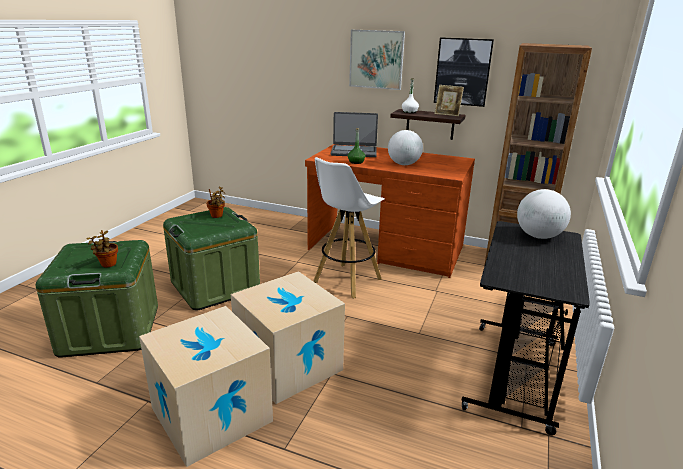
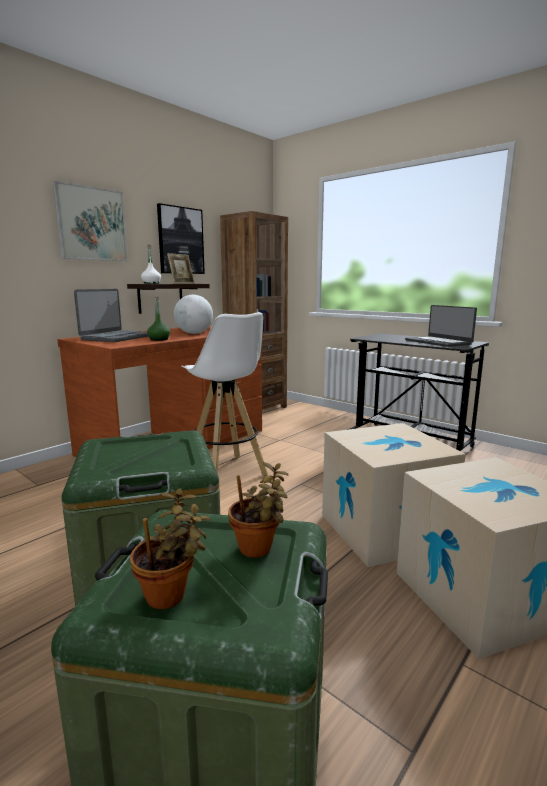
camera: 70 degrees left, 10 degrees down
potted plant [206,186,225,218] -> potted plant moved to [130,488,211,609]
globe [517,189,571,239] -> none
none -> laptop [405,305,477,347]

